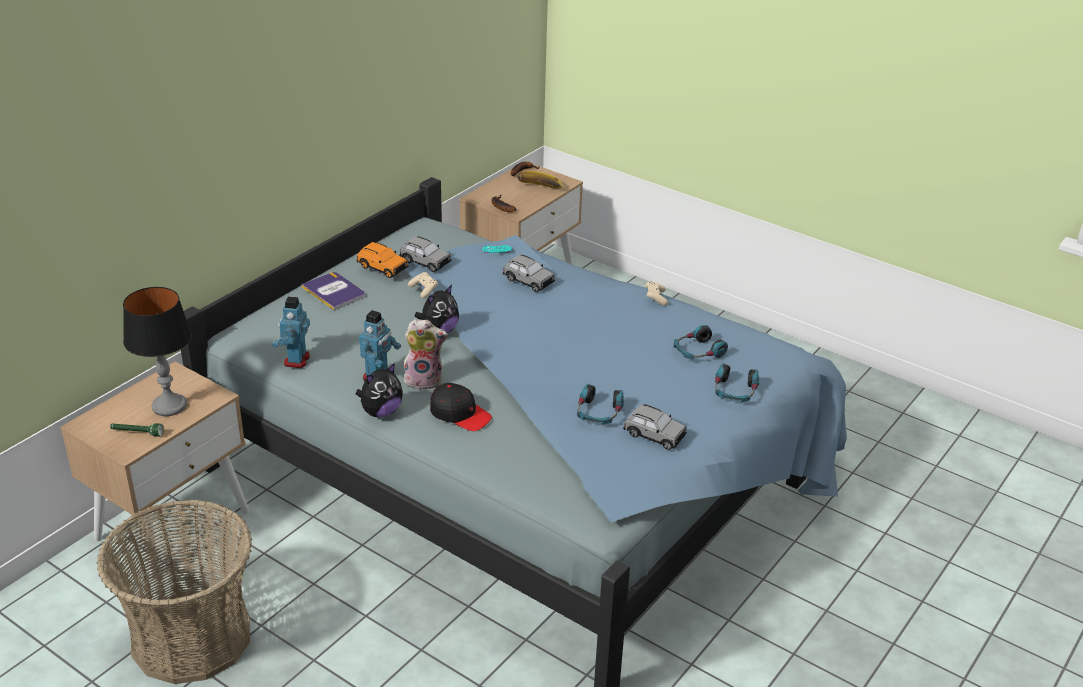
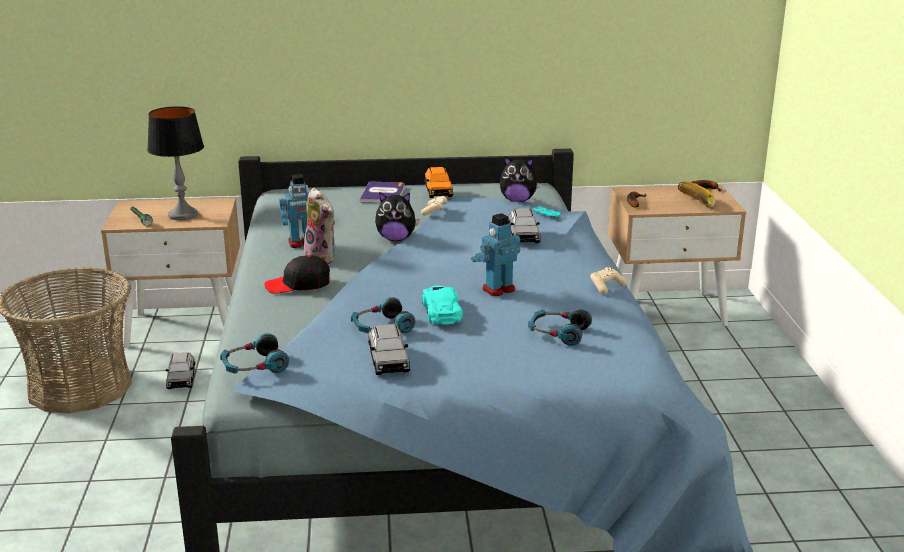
camera: 50 degrees right, 10 degrees down
toy robot [272,296,310,368] -> toy robot moved to [471,213,520,296]
plush toy [356,363,403,417] -> plush toy moved to [500,157,540,202]
grey toy car [399,236,451,272] -> grey toy car moved to [166,352,195,389]
black cap [430,383,492,431] -> black cap turned 90 degrees clockwise [265,255,330,294]
headphones [715,363,759,402] -> headphones moved to [220,333,289,374]
none -> turquoise toy car [422,286,463,324]

